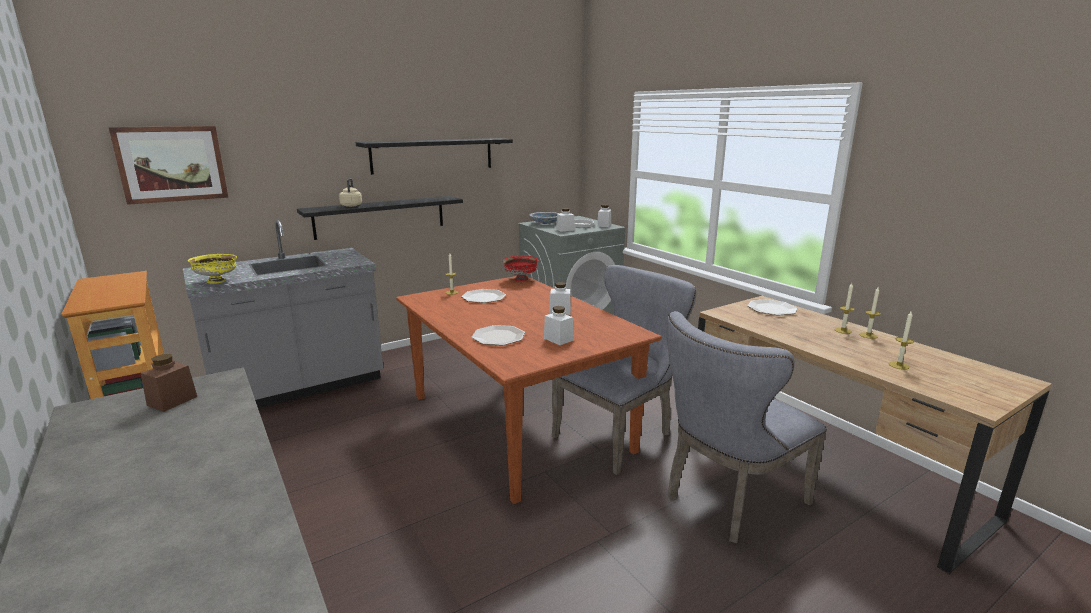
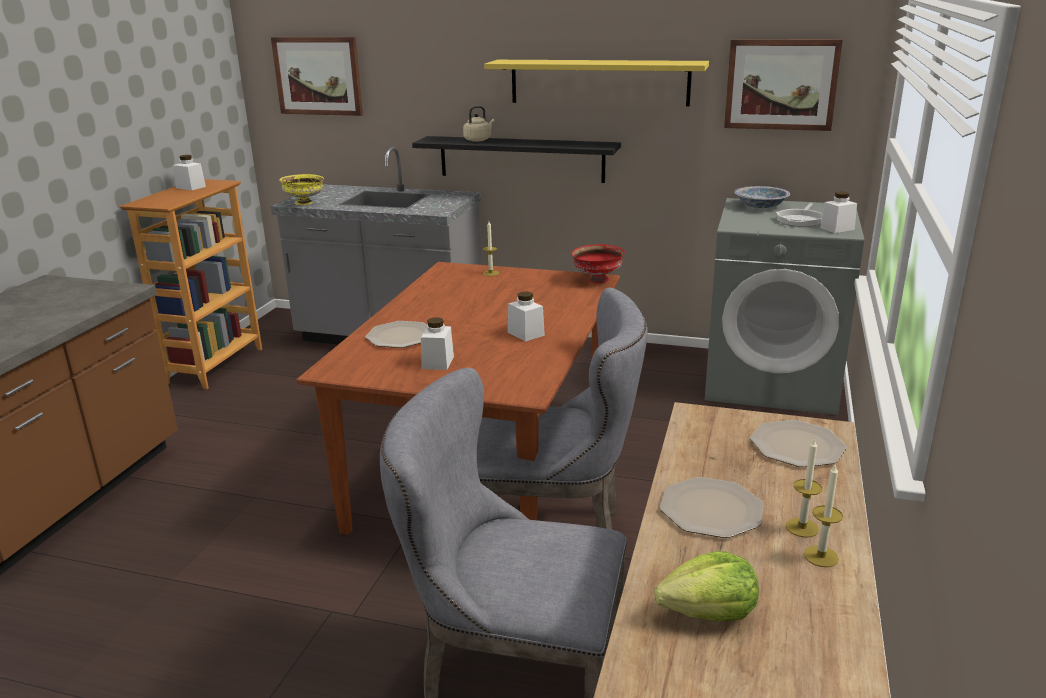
camera: 50 degrees right, 5 degrees up
brown jar [141,354,197,412] -> none
black shelf [356,138,513,175] -> yellow shelf [484,60,709,106]
plate [461,289,506,303] -> plate moved to [660,477,763,538]
white jar [556,208,575,232] -> white jar moved to [173,155,206,191]
candle [889,311,914,370] -> lettuce [654,551,759,621]
none -> picture [724,39,843,131]

